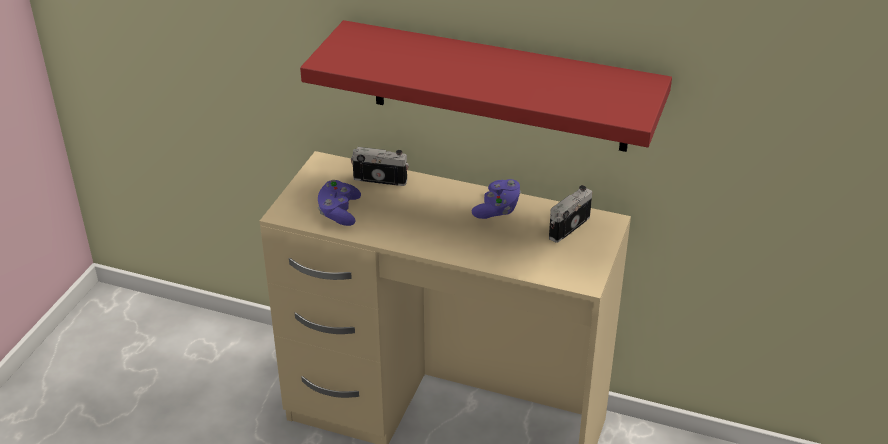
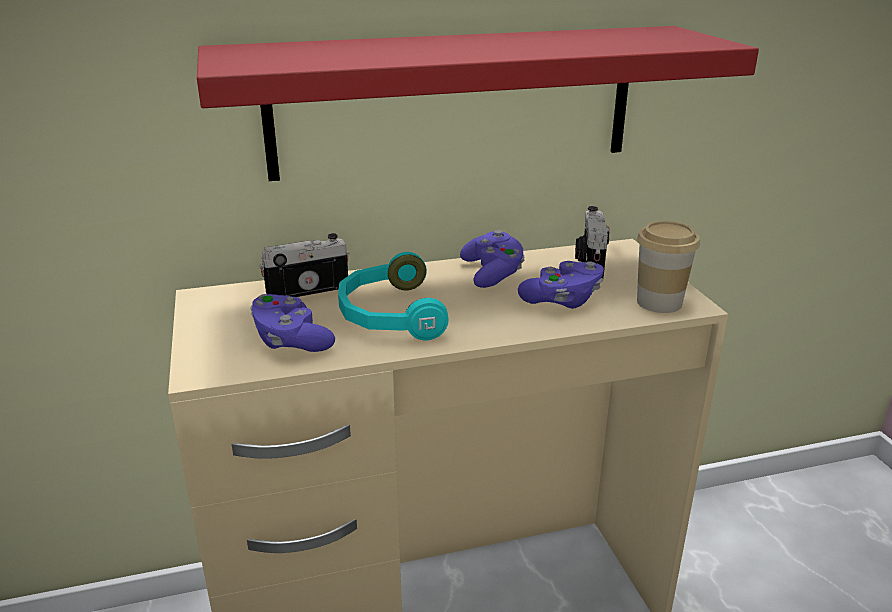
camera: 35 degrees left, 10 degrees down
none -> turquoise headphones [338,252,449,340]
none -> purple game controller [518,261,604,309]
none -> cup [637,221,700,313]

